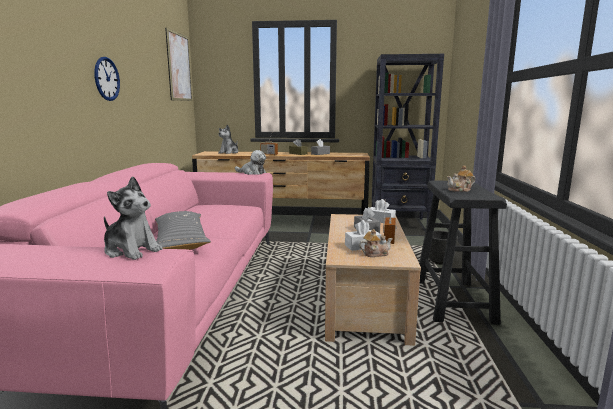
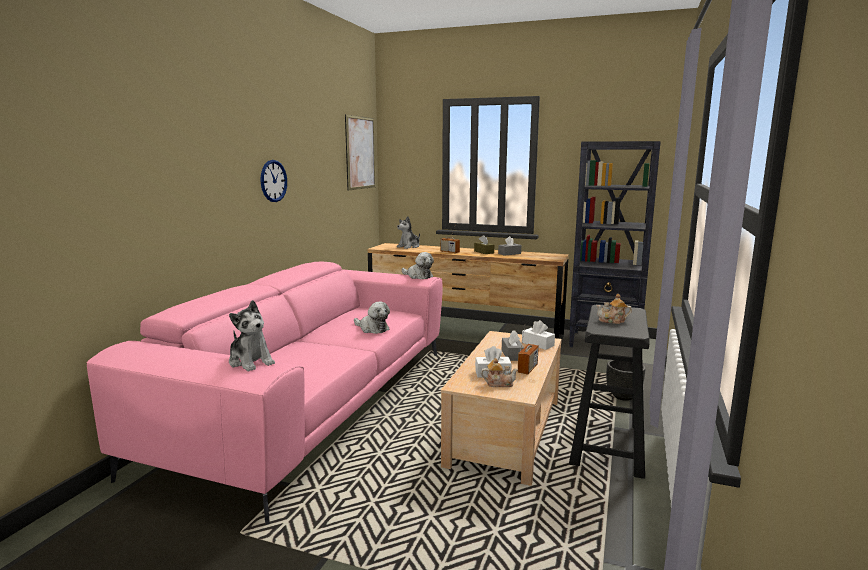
camera: 15 degrees right, 0 degrees up
grey pillow [155,211,211,250] -> none
none -> plush toy [354,301,390,334]

